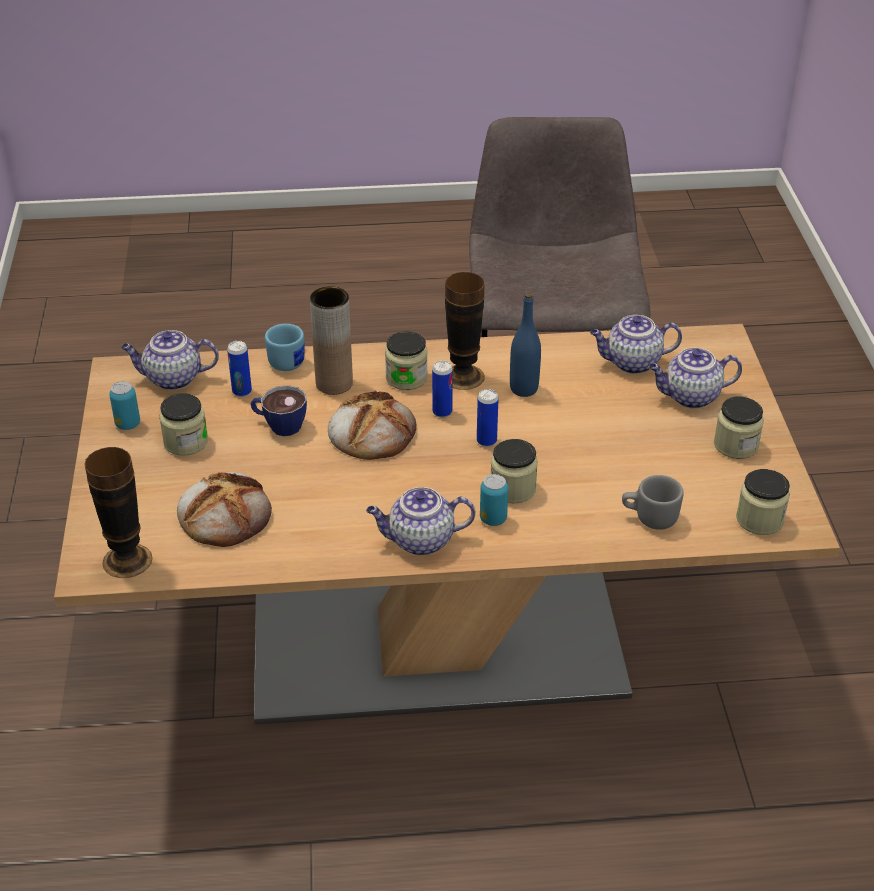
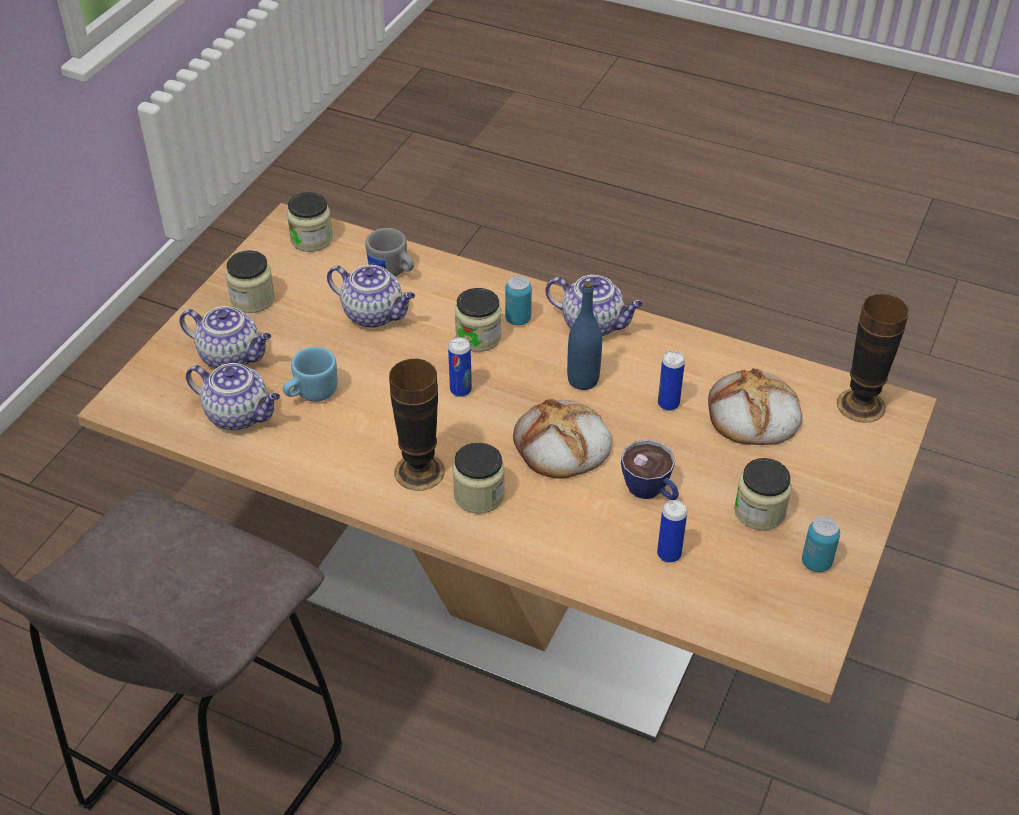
camera: 150 degrees left, 5 degrees up
teapot [121,330,219,390] -> teapot moved to [327,265,415,328]
blue mug [265,324,305,371] -> blue mug moved to [283,347,337,402]
brown vase [310,286,353,395] -> none
can [432,361,453,418] -> can moved to [658,351,685,411]
blue bottle [510,293,541,397] -> blue bottle moved to [567,281,602,390]

